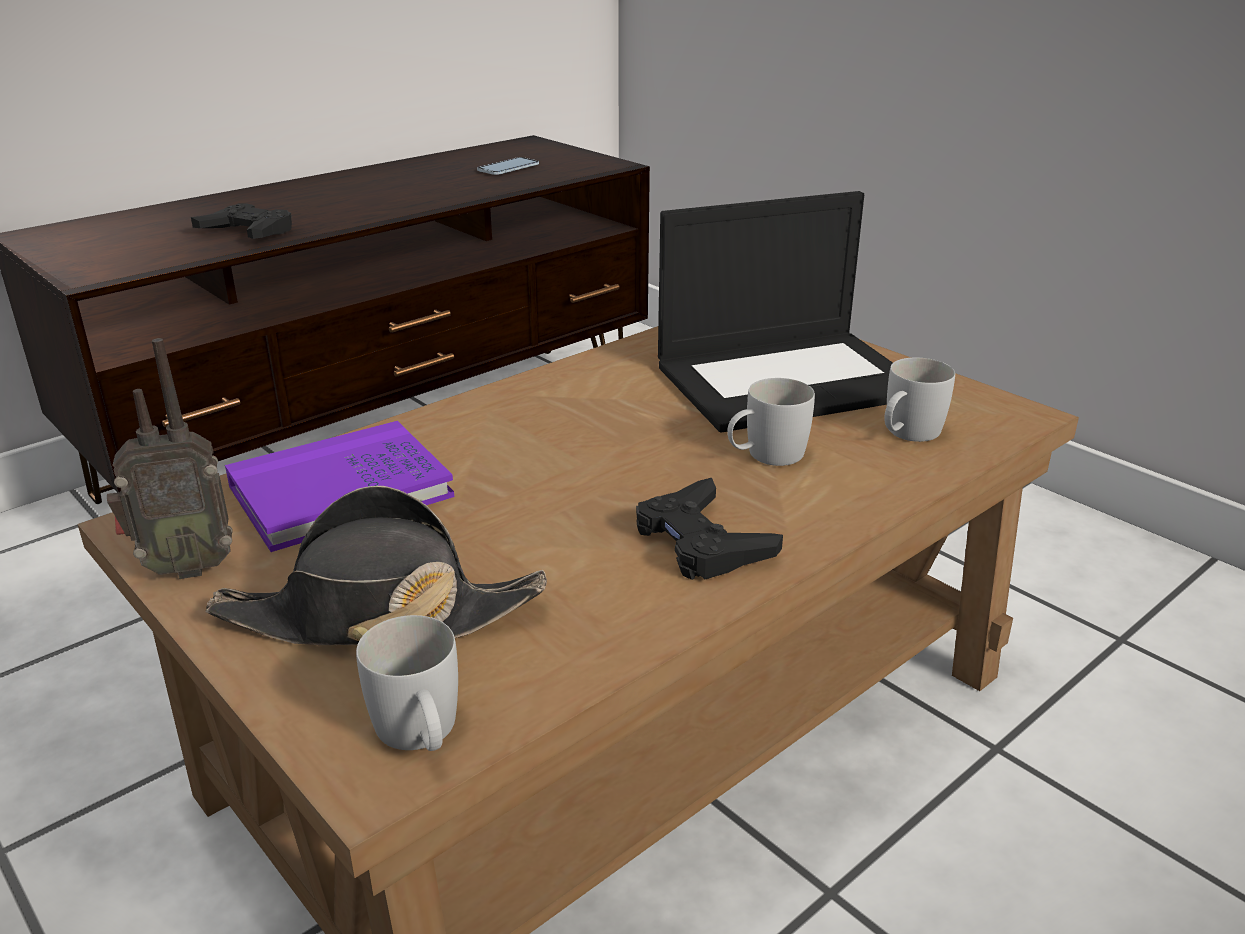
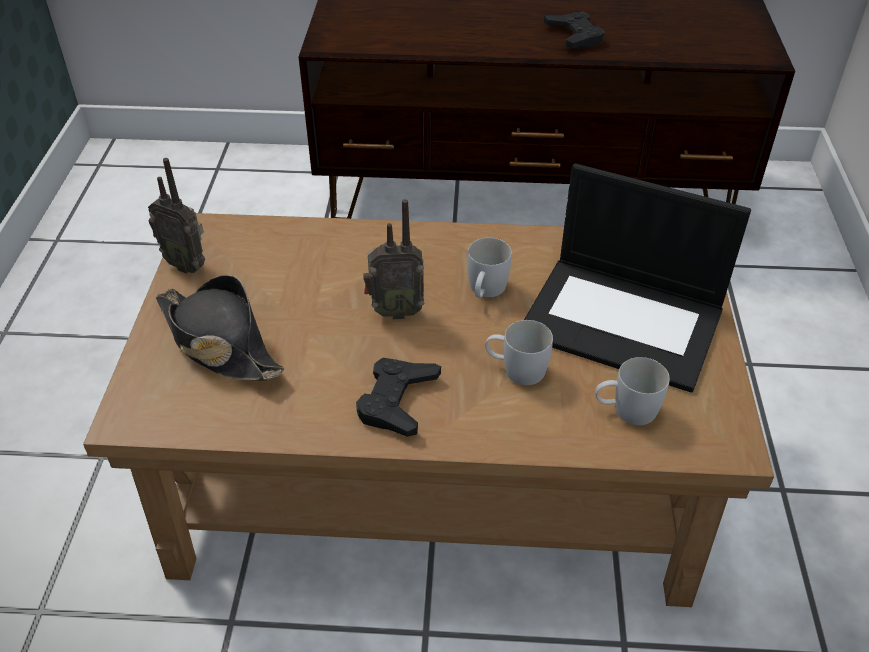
camera: 45 degrees right, 15 degrees up
black game controller [191,204,292,239] -> black game controller moved to [544,12,604,48]
purple book [225,421,454,552] -> none
white mug [356,615,458,751] -> white mug moved to [468,238,512,298]
phone [477,157,539,175] -> none
none -> radio [363,199,424,319]

